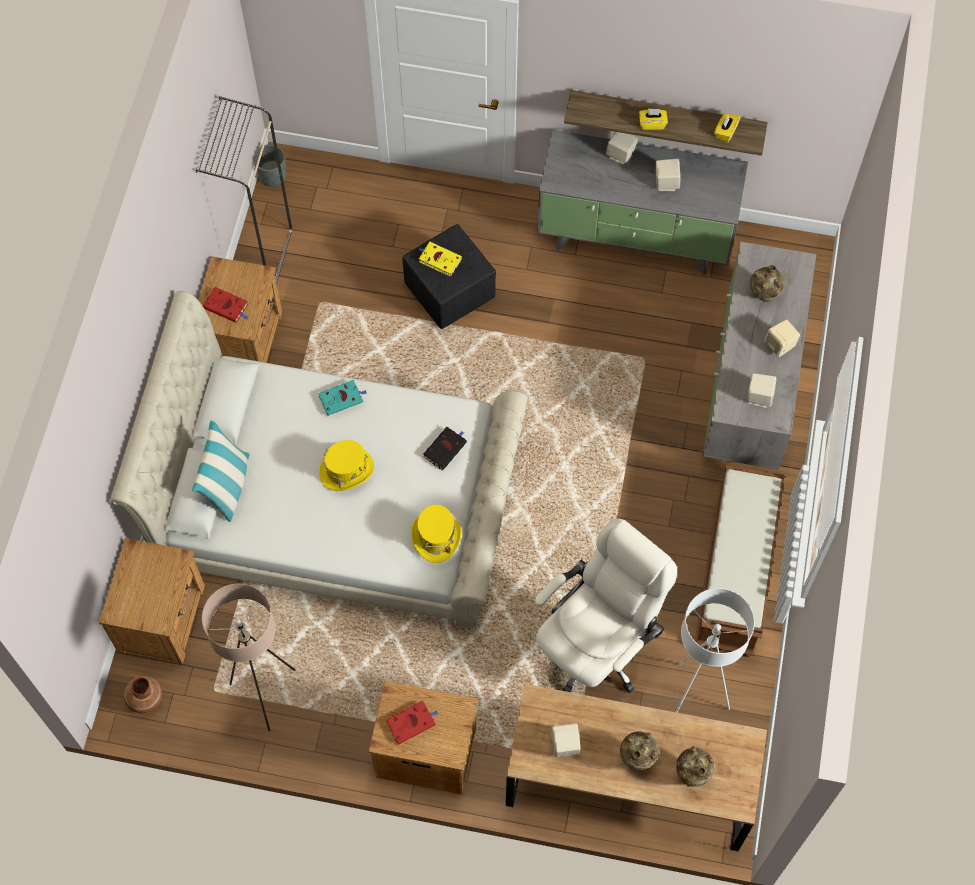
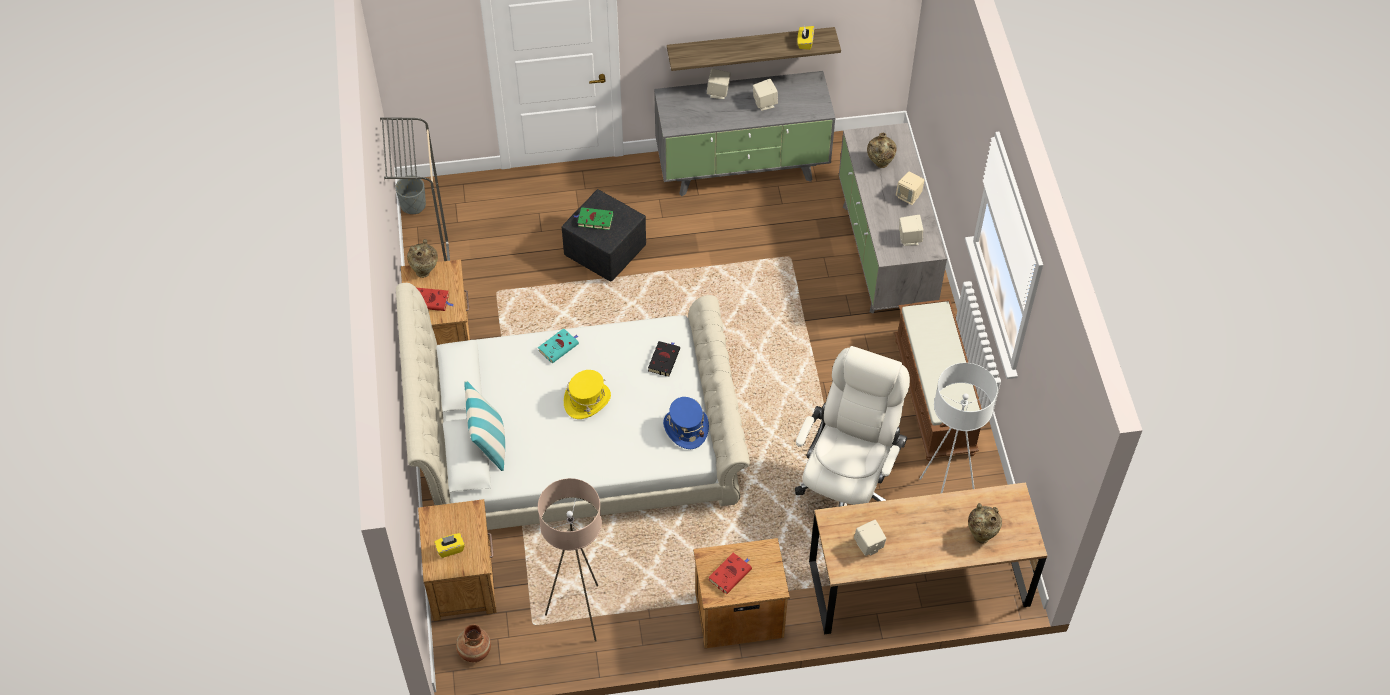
camera: 20 degrees left, 10 degrees down
yellow hat [411,504,461,563] -> blue hat [663,397,709,449]
yellow book [419,242,462,277] -> green book [574,207,613,230]
beige vase [620,731,659,770] -> beige vase moved to [407,239,438,278]
yellow tissue box [639,109,668,130] -> yellow tissue box moved to [435,533,465,558]

